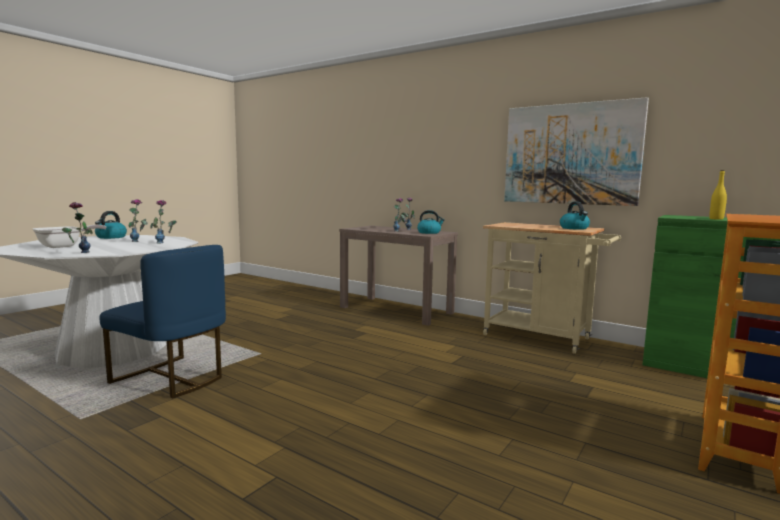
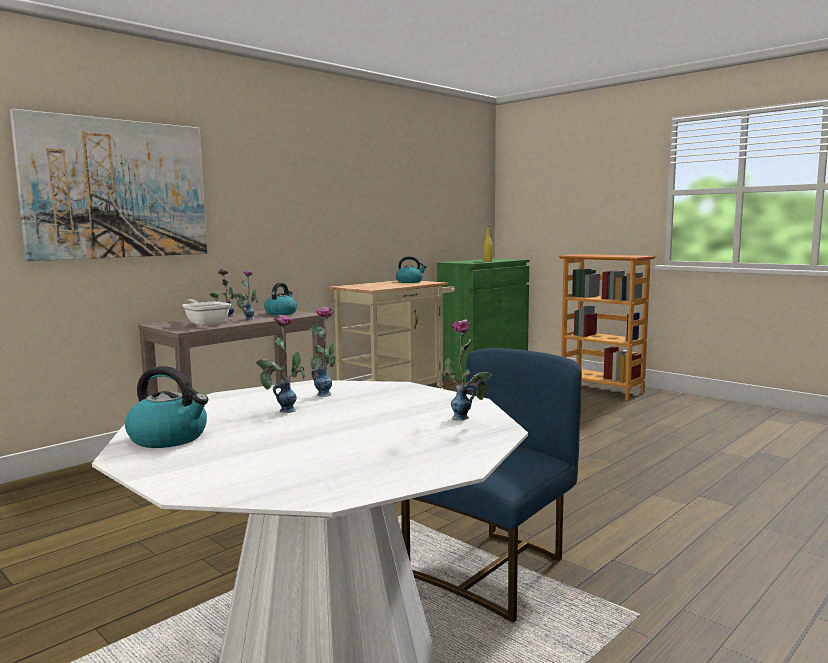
camera: 80 degrees left, 0 degrees up
frying pan [33,225,106,248] -> frying pan moved to [182,299,231,326]
picture [504,97,649,206] -> picture moved to [10,109,207,261]

